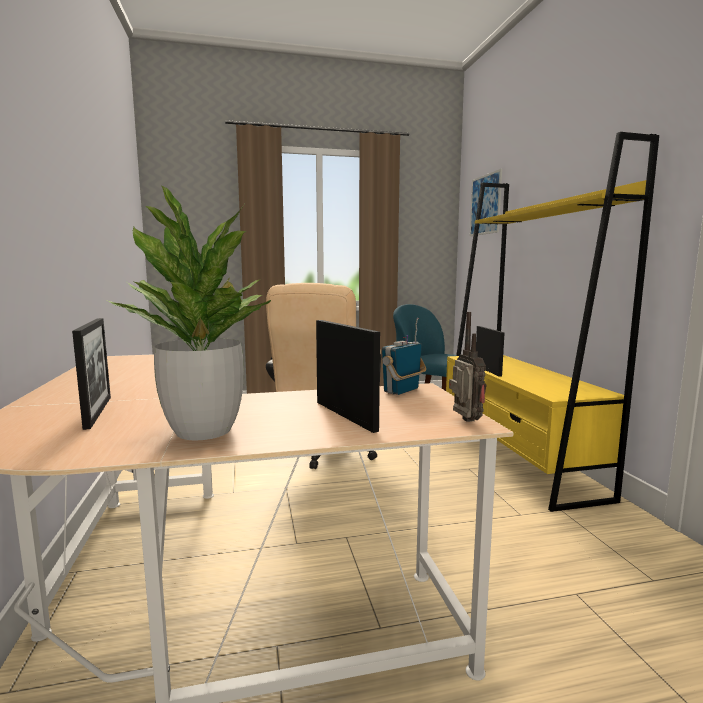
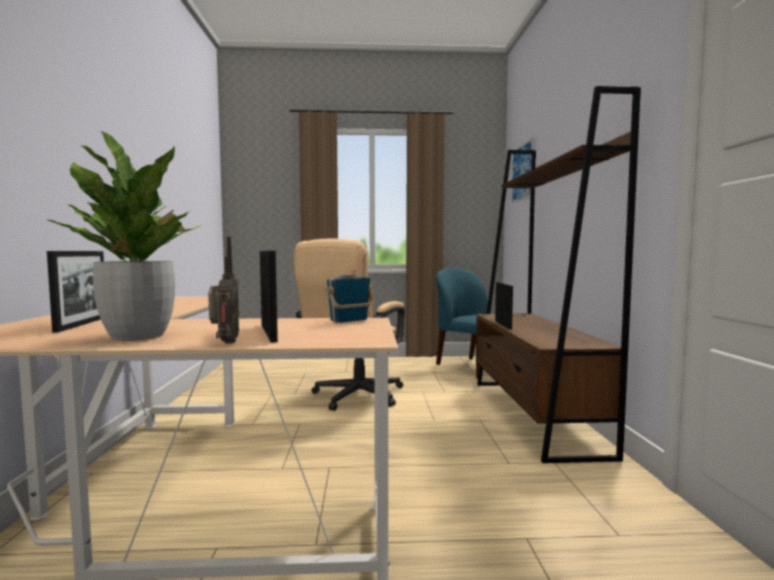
camera: 10 degrees right, 5 degrees down
yellow bookcase [446,132,659,512] -> brown bookcase [476,86,641,463]
radio [449,312,487,422] -> radio moved to [208,237,239,344]

